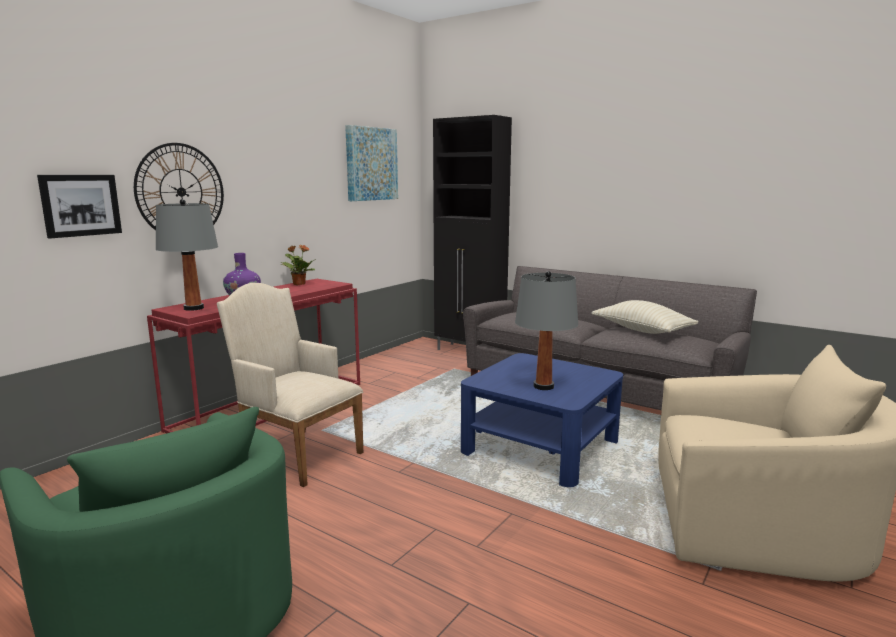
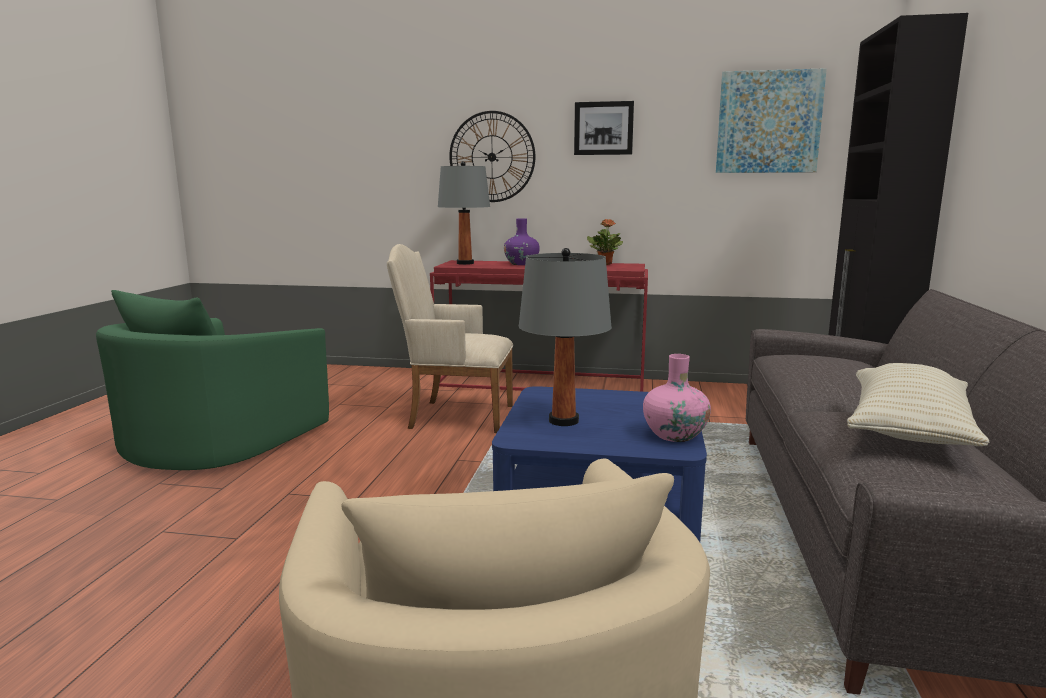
camera: 65 degrees right, 0 degrees up
picture [37,175,122,238] -> picture moved to [574,101,634,155]
beige armchair [217,283,363,487] -> beige armchair turned 90 degrees counterclockwise [387,244,514,433]
none -> pink vase [643,354,711,442]

